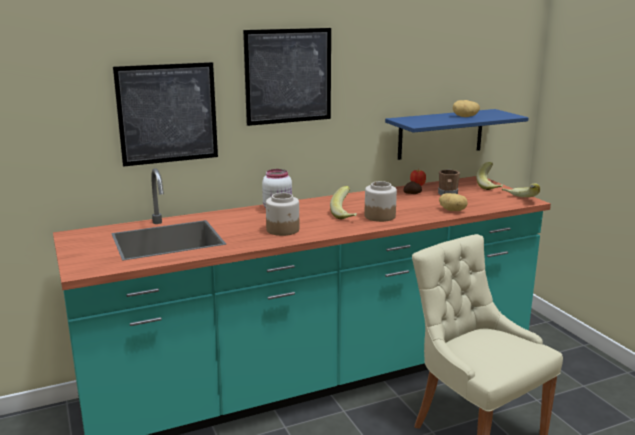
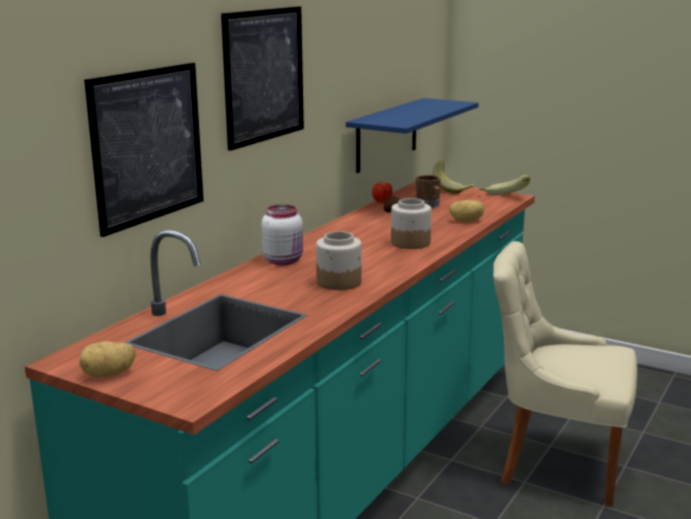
camera: 35 degrees left, 0 degrees up
banana [330,186,357,220] -> none
potato [453,100,480,117] -> potato moved to [80,341,136,378]

